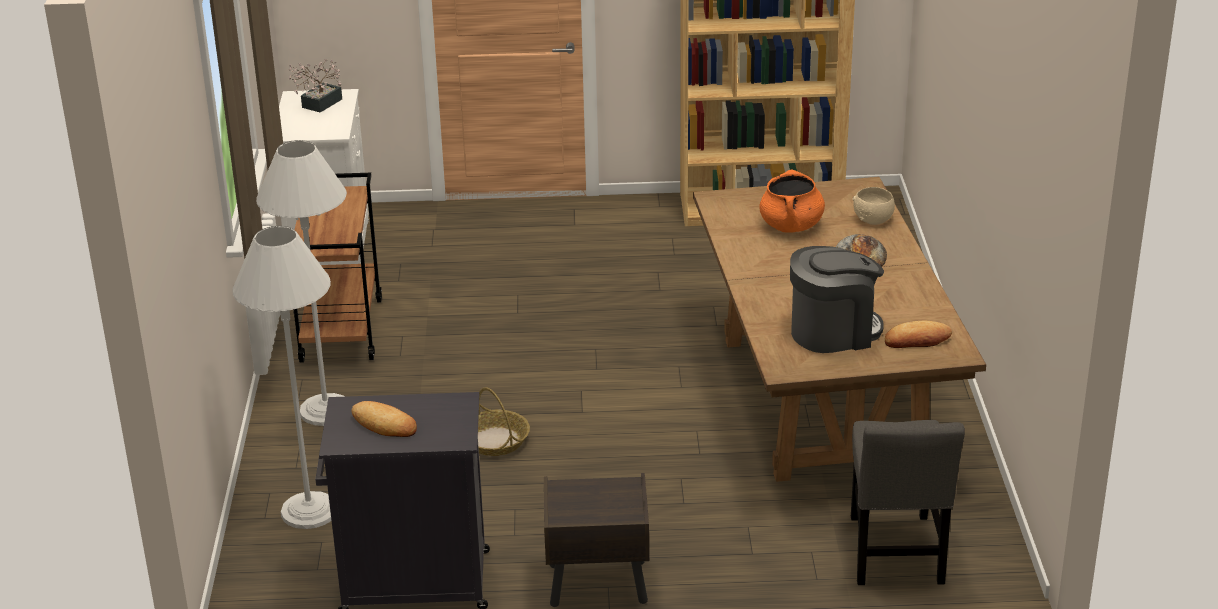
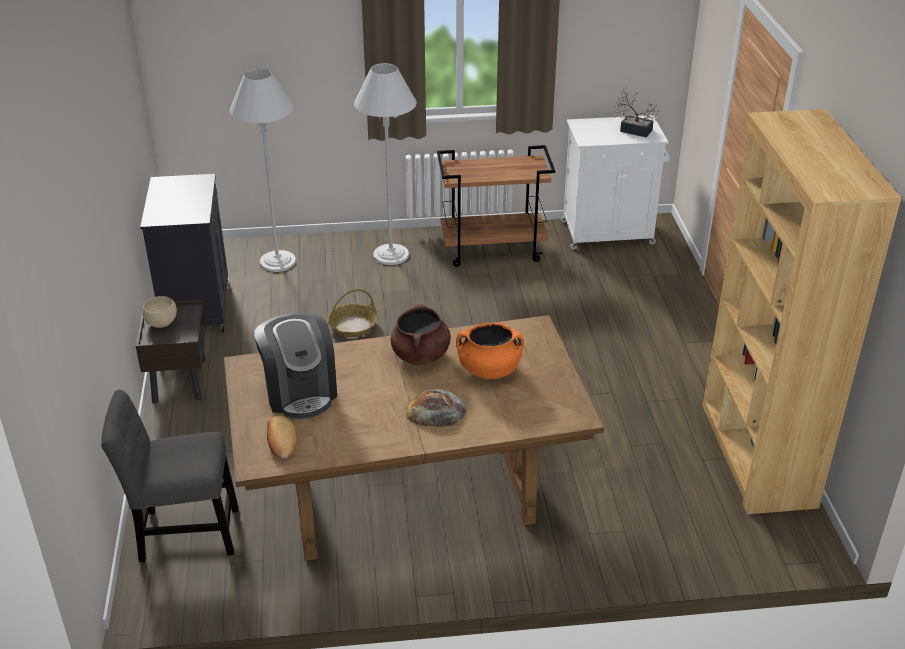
camera: 85 degrees right, 5 degrees up
bread [351,401,417,437] -> none
beige bowl [852,187,895,225] -> beige bowl moved to [142,296,177,328]
none -> brown cooking pot [391,303,451,365]

